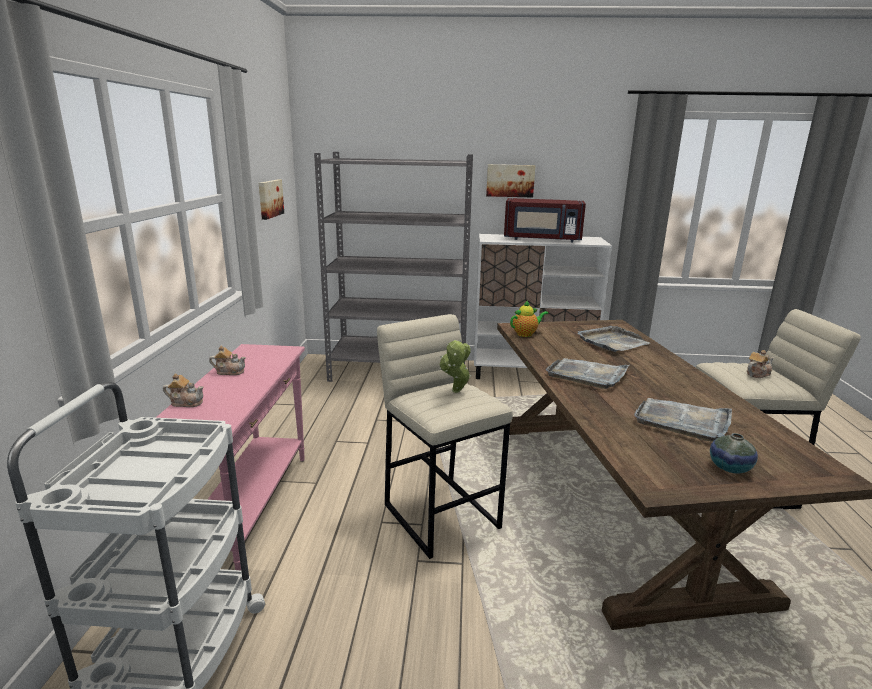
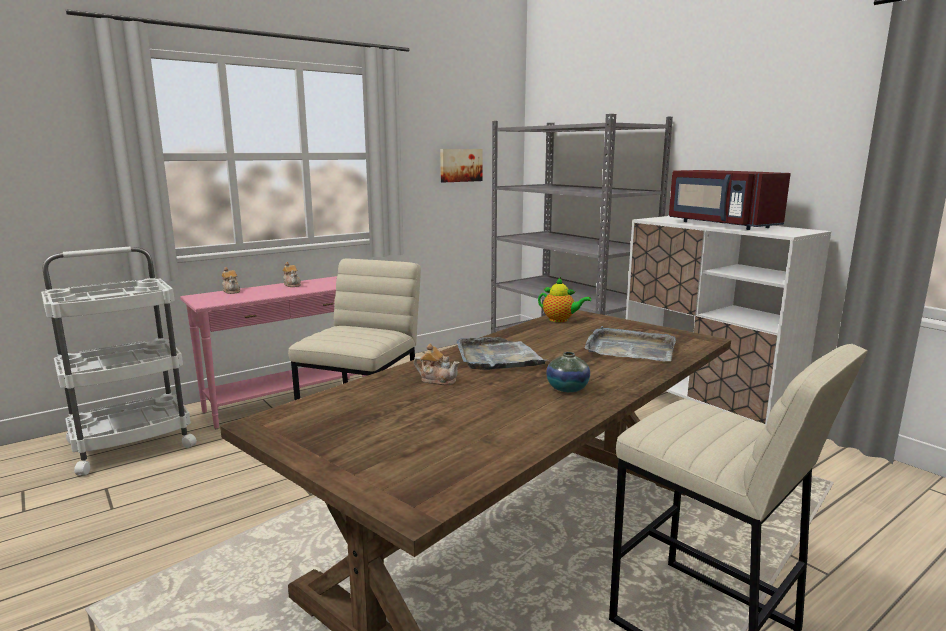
camera: 50 degrees right, 5 degrees down
potted plant [440,339,472,393] -> none
picture [486,164,536,197] -> none
grey tray [634,398,732,442] -> none
vase [710,433,758,473] -> vase moved to [546,352,590,392]
teapot [747,350,774,378] -> teapot moved to [414,344,460,385]

